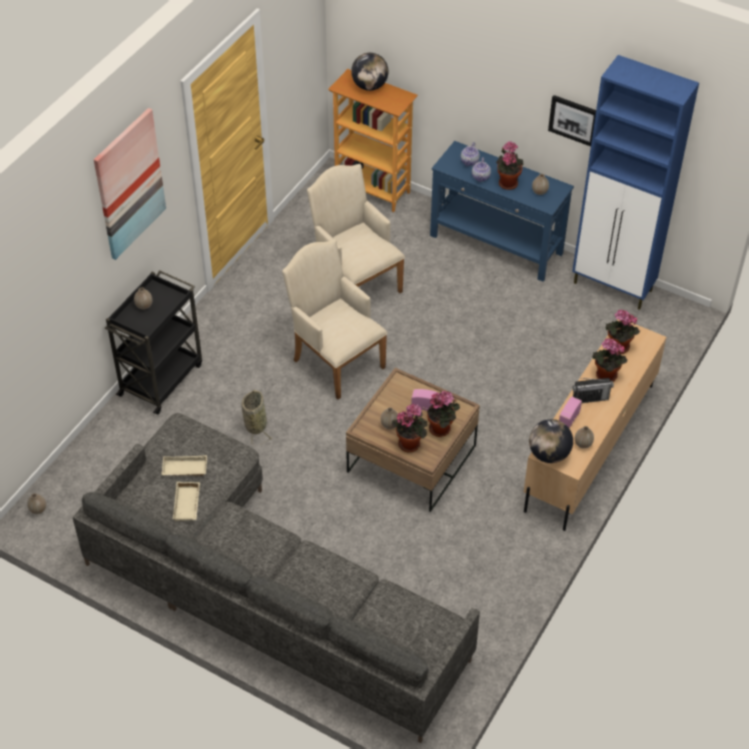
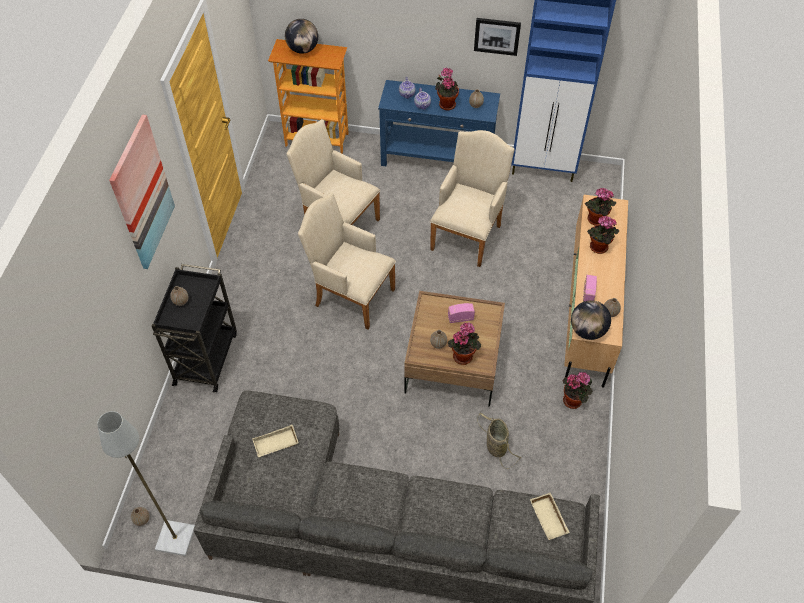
camera: 20 degrees left, 5 degrees up
beige tray [173,482,200,521] -> beige tray moved to [530,492,570,540]
basket [241,389,272,446] -> basket moved to [477,413,522,469]
potted plant [427,391,460,437] -> potted plant moved to [563,372,592,409]
radio [573,378,614,403] -> none
none -> grey floor lamp [97,411,195,556]
none -> beige armchair [430,130,514,267]

